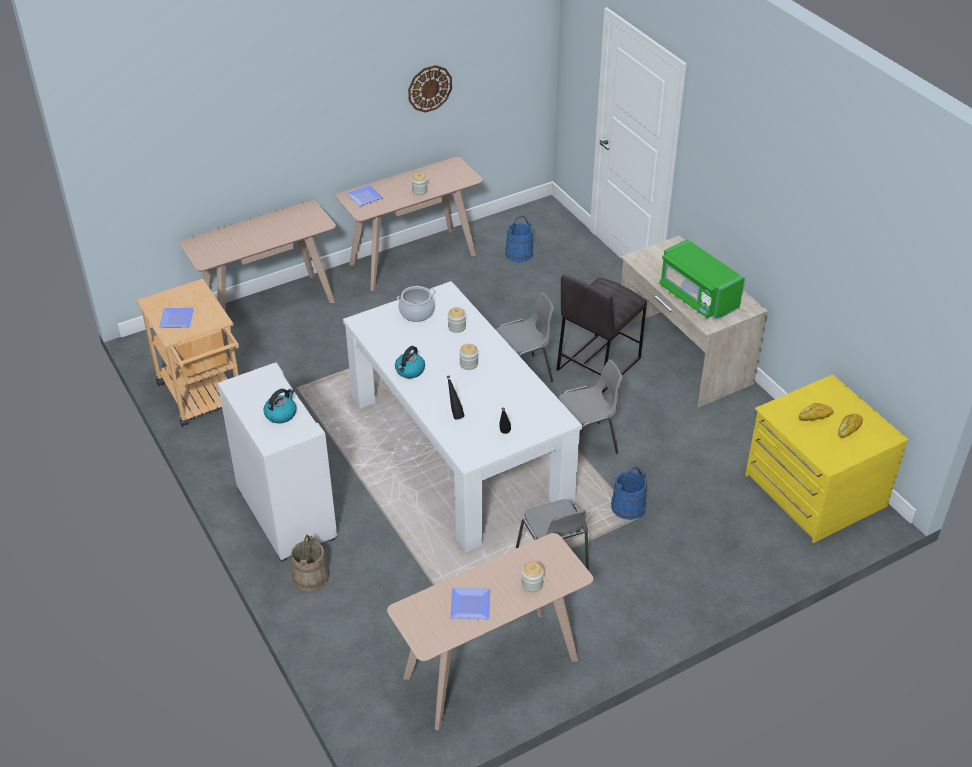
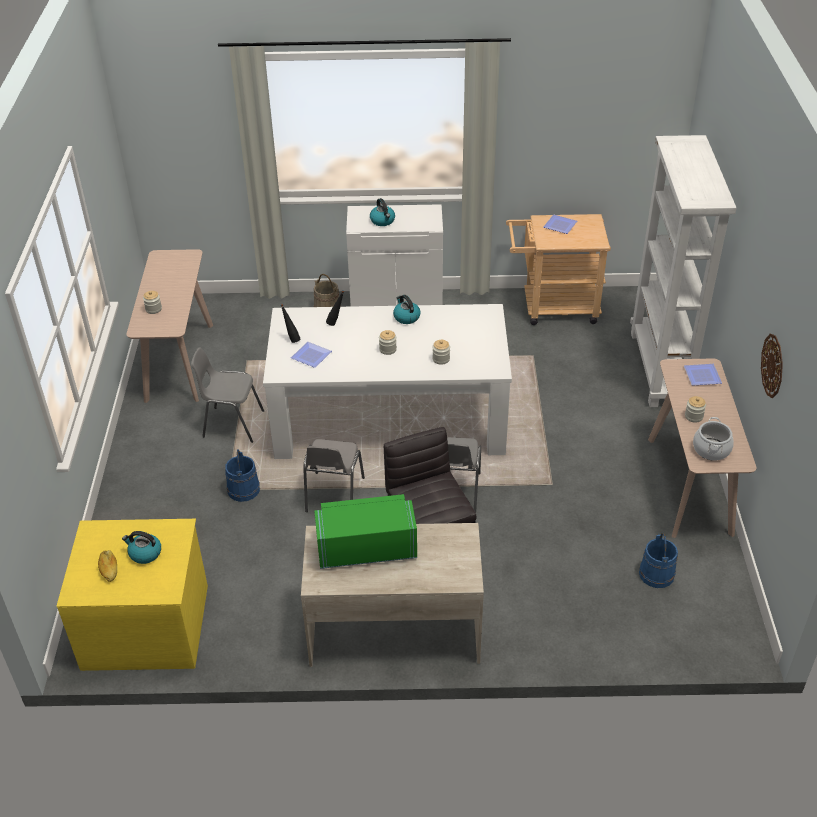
camera: 120 degrees right, 0 degrees up
beige console table [179,201,336,340] -> white bookcase [630,135,737,407]
cooking pot [397,286,436,322] -> cooking pot moved to [693,417,734,461]
plate [450,588,490,619] -> plate moved to [291,342,332,368]
bread [799,403,834,421] -> kettle [122,531,161,564]

